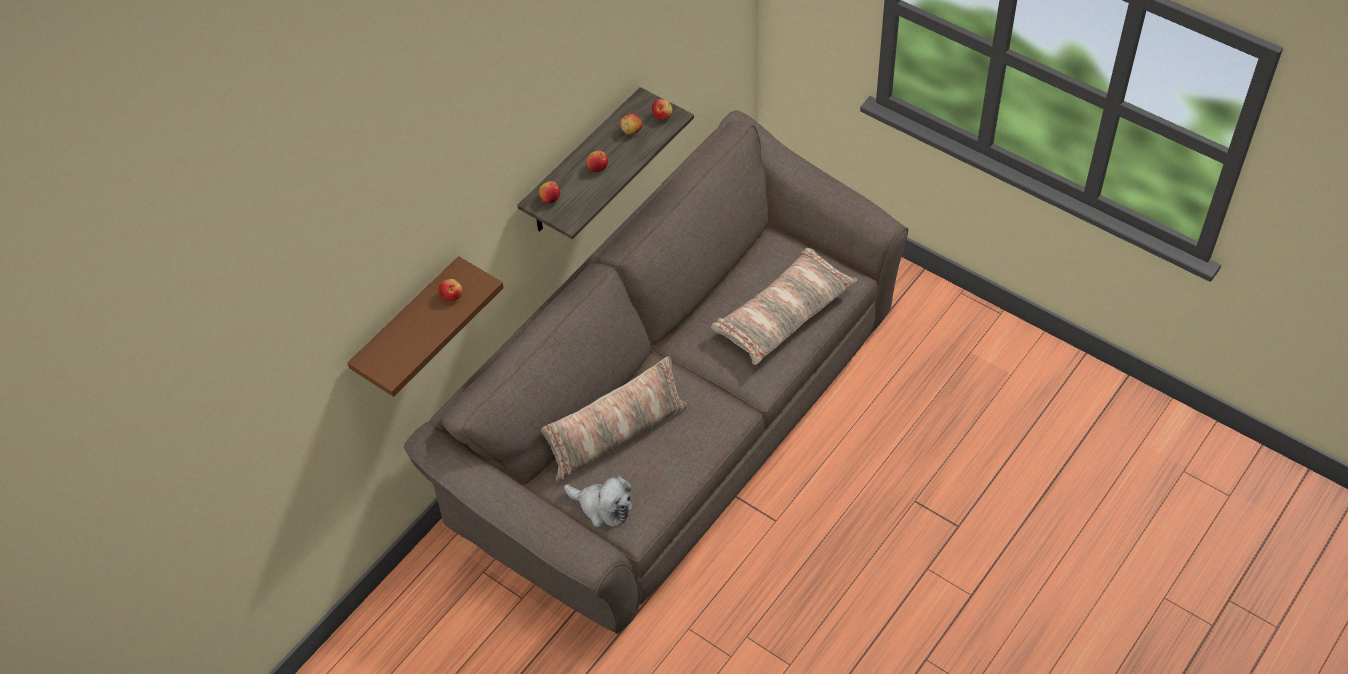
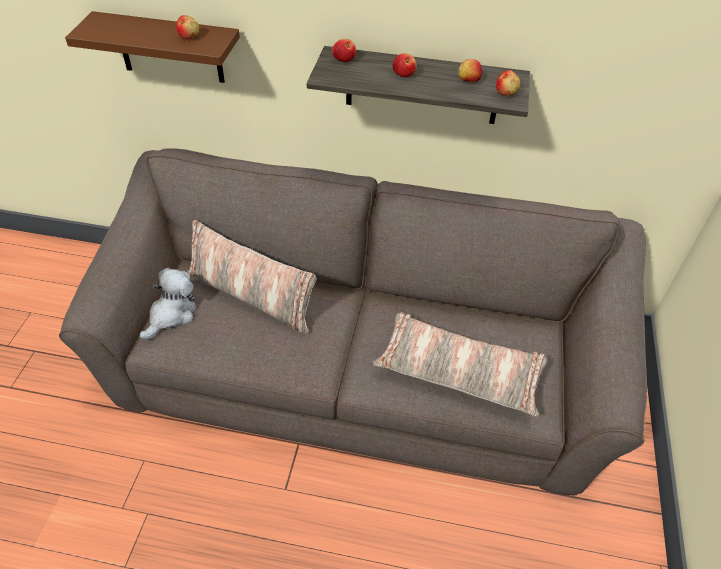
camera: 60 degrees right, 5 degrees down
plush toy [564,475,633,528] -> plush toy turned 150 degrees counterclockwise [140,268,196,340]

